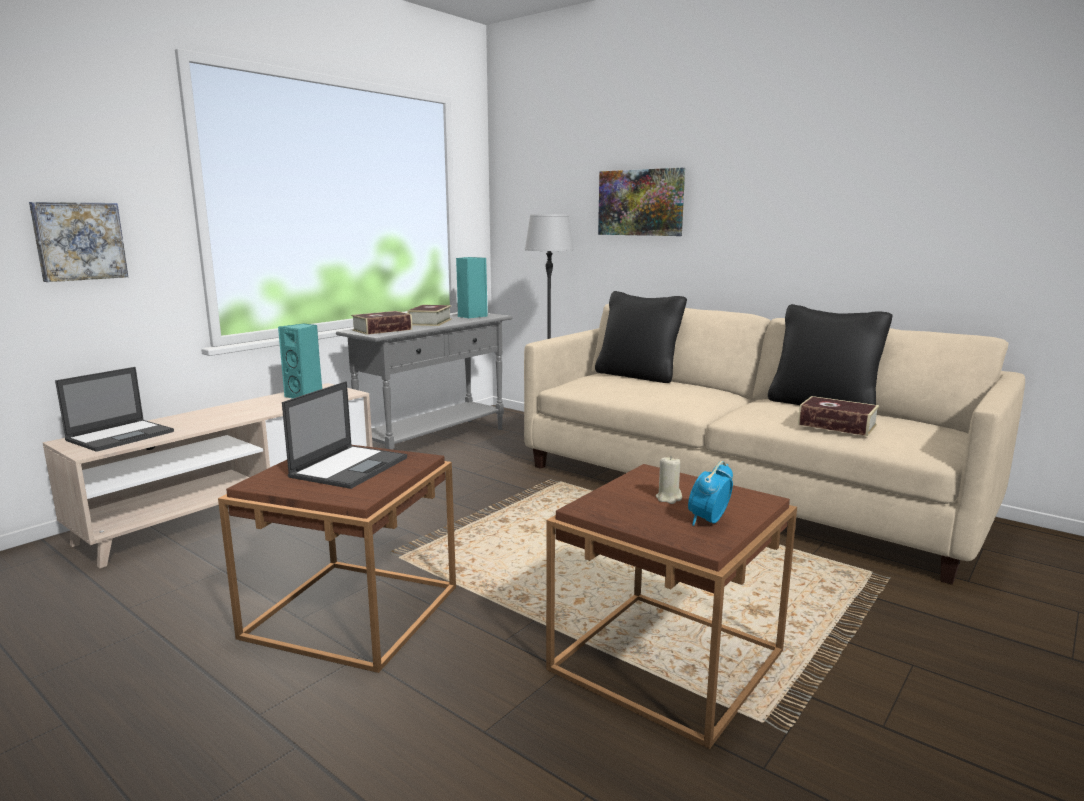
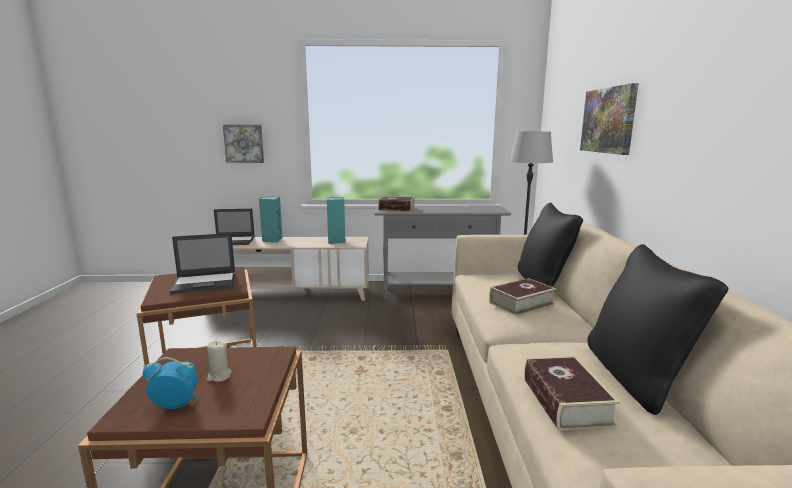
camera: 50 degrees right, 0 degrees up
book [407,305,452,326] -> book moved to [489,278,556,316]
turquoise speaker [456,257,488,318] -> turquoise speaker moved to [259,197,283,243]

